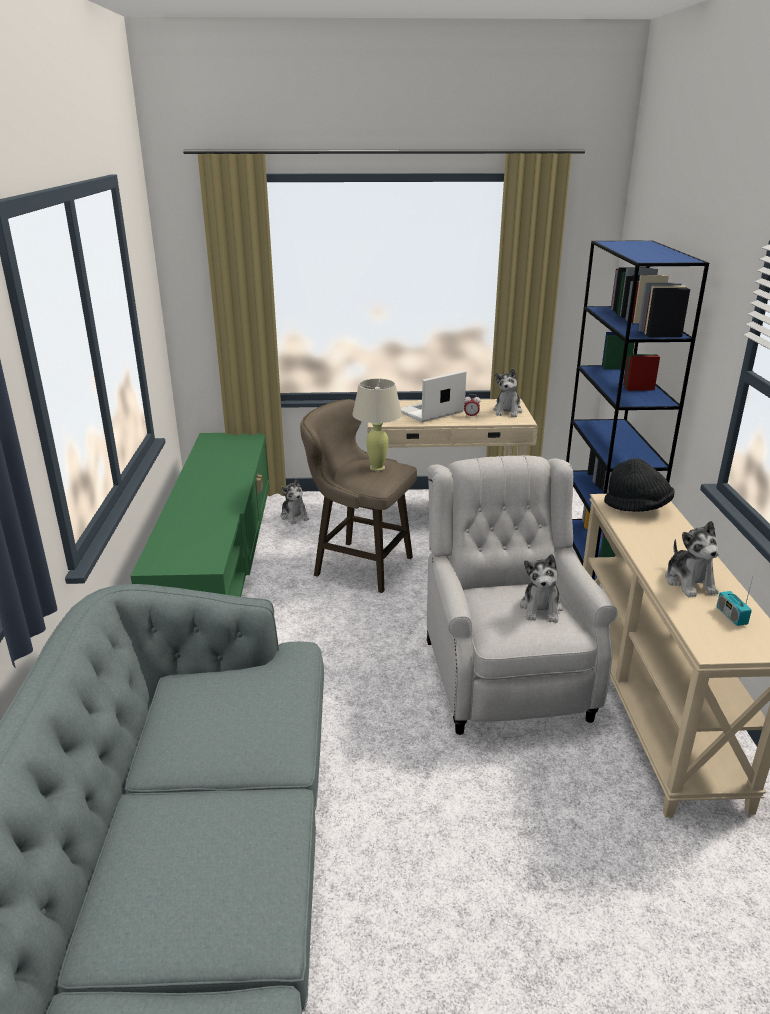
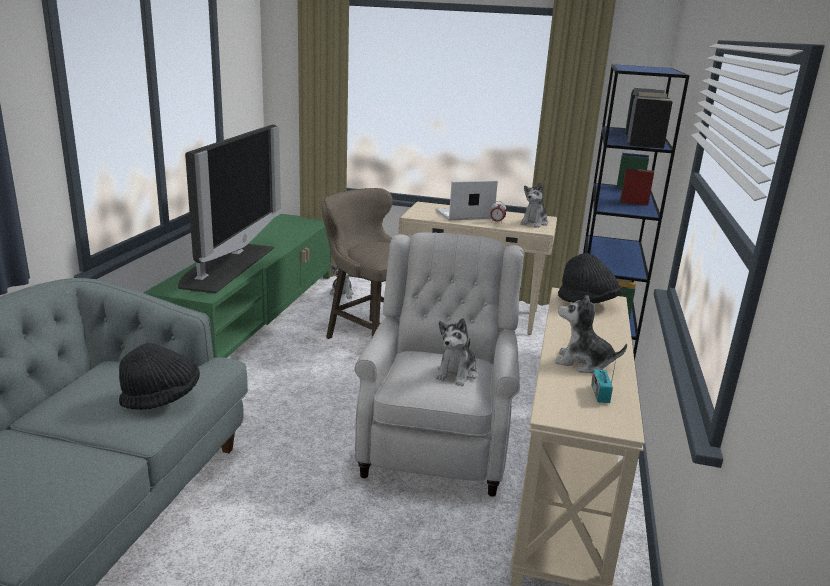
camera: 15 degrees right, 5 degrees down
beige table lamp [352,378,402,471] -> none
plush toy [665,521,719,597] -> plush toy turned 105 degrees clockwise [555,295,627,373]
none -> black hat [119,343,200,410]
none -> television [178,125,281,293]

